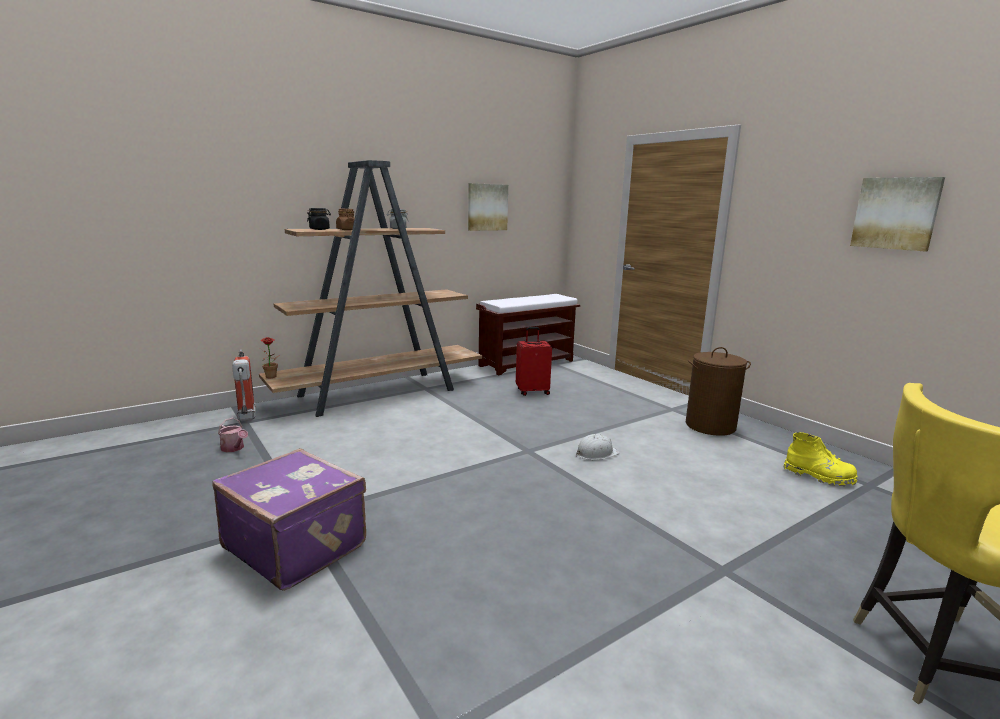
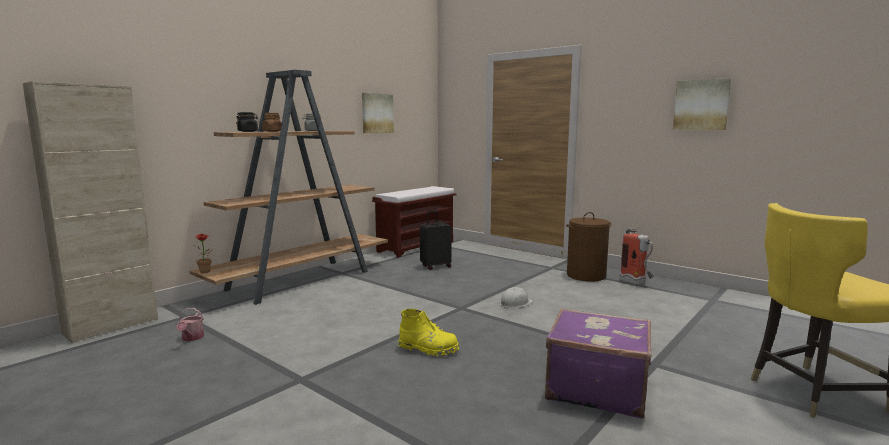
camera: 15 degrees left, 5 degrees down
purple suitcase [212,448,366,591] -> purple suitcase moved to [545,308,651,418]
watering can [218,418,248,452] -> watering can turned 60 degrees clockwise [176,308,204,341]
fire extinguisher [232,349,256,421] -> fire extinguisher moved to [619,228,654,286]
red suitcase [516,327,552,396] -> black suitcase [420,211,451,270]
yellow boot [784,432,858,486] -> yellow boot moved to [398,309,459,357]
none -> beige cabinet [23,81,158,343]

